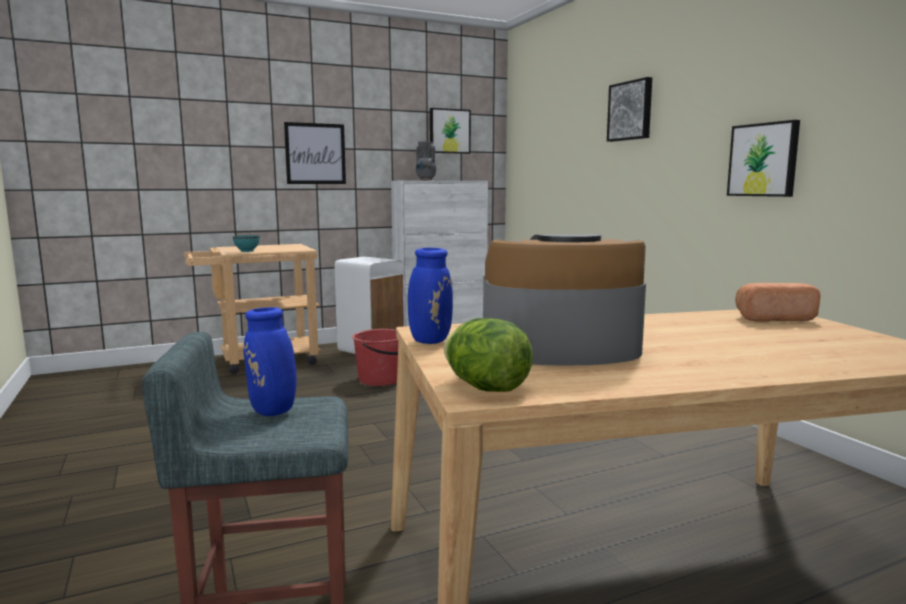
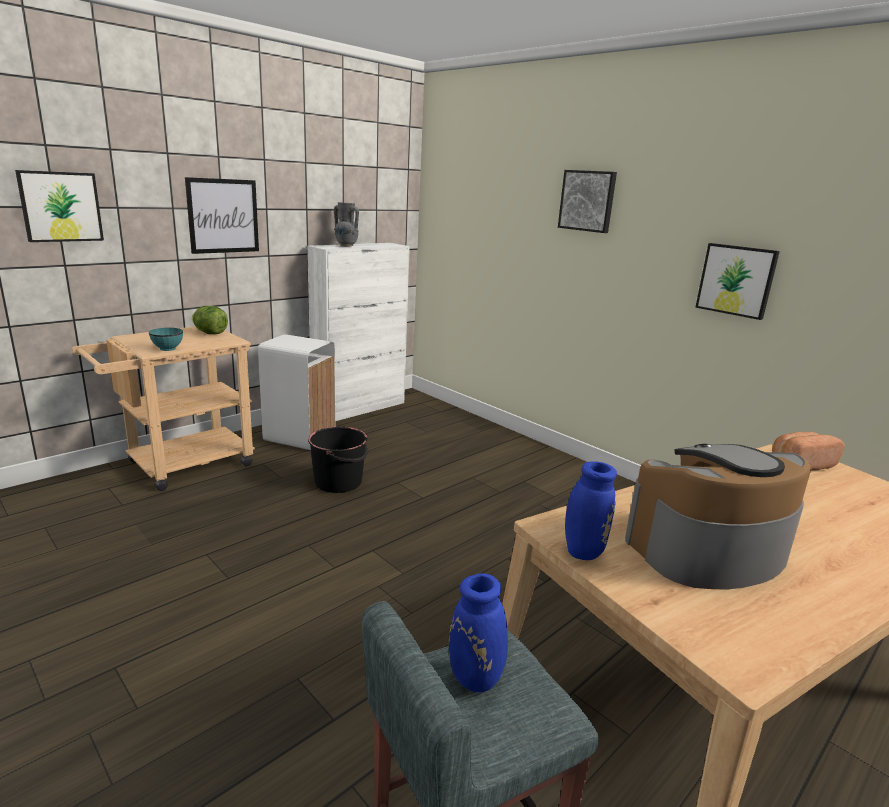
camera: 20 degrees left, 10 degrees up
red bucket [352,329,398,386] -> black bucket [308,426,369,493]
picture [430,108,471,154] -> picture moved to [15,170,104,242]
lettuce [444,318,533,392] -> lettuce moved to [192,306,228,334]

